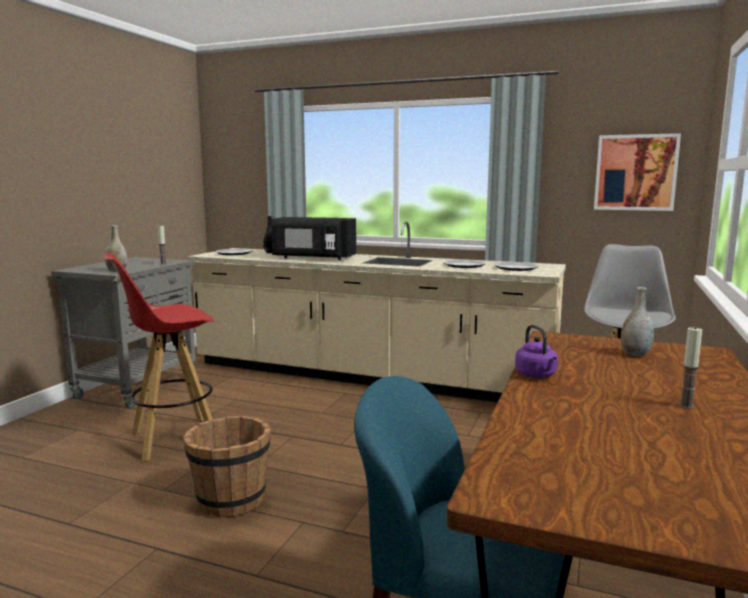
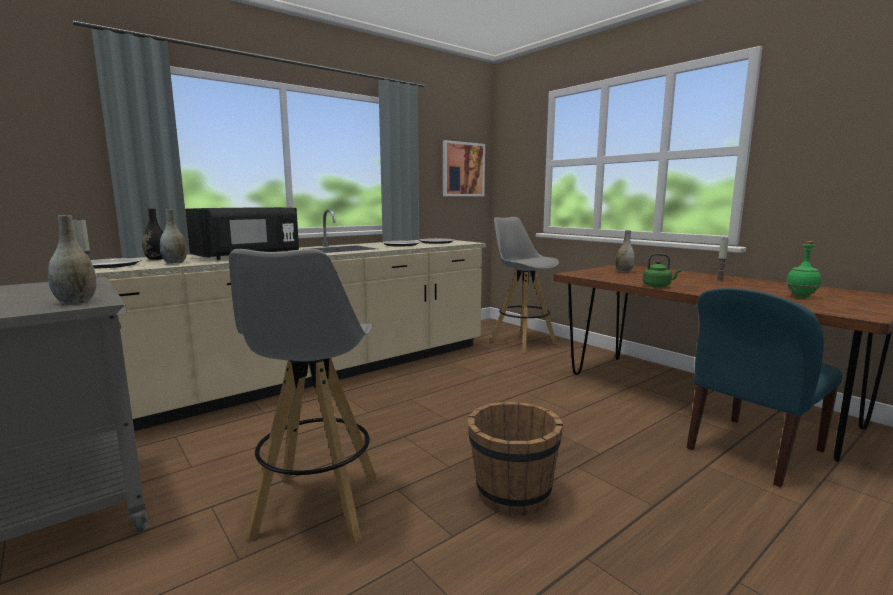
camera: 60 degrees left, 0 degrees up
red stool [104,252,214,462] -> grey stool [229,249,378,543]
purple kettle [515,325,558,378] -> green kettle [643,253,681,287]
none -> grey vase [160,209,187,264]
none -> green bottle [786,241,821,298]

